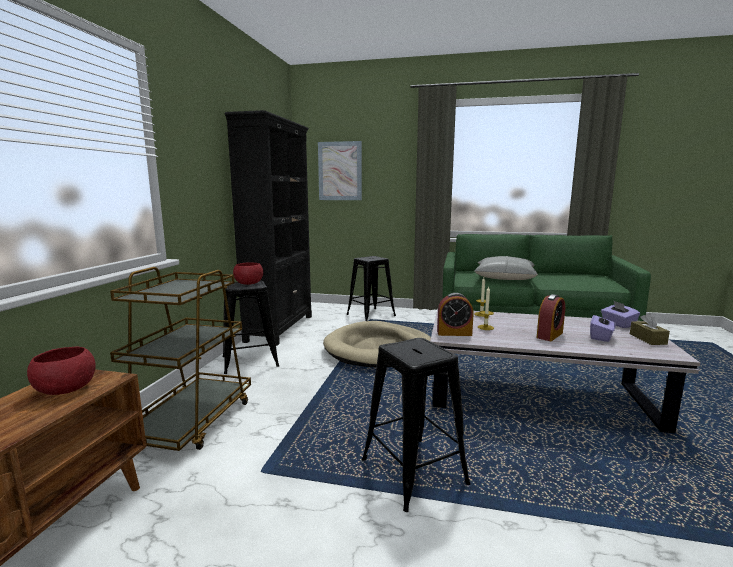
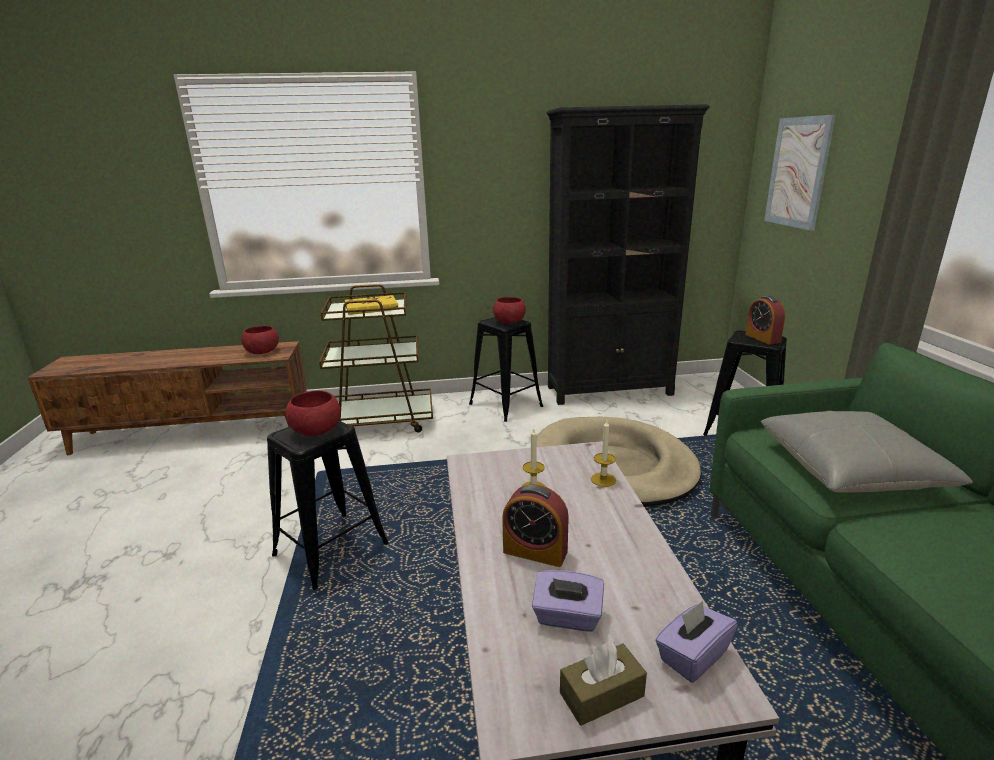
camera: 70 degrees right, 10 degrees up
alarm clock [437,293,474,336] -> alarm clock moved to [745,296,785,345]
none -> red bowl [286,390,341,436]
none -> yellow book [345,295,399,315]

